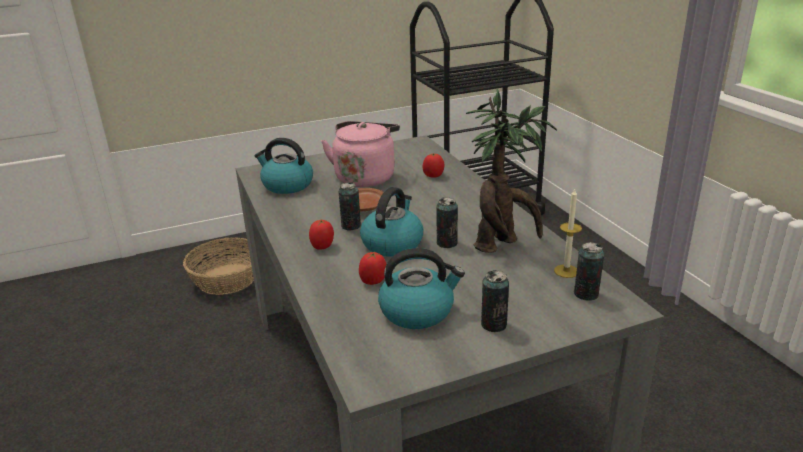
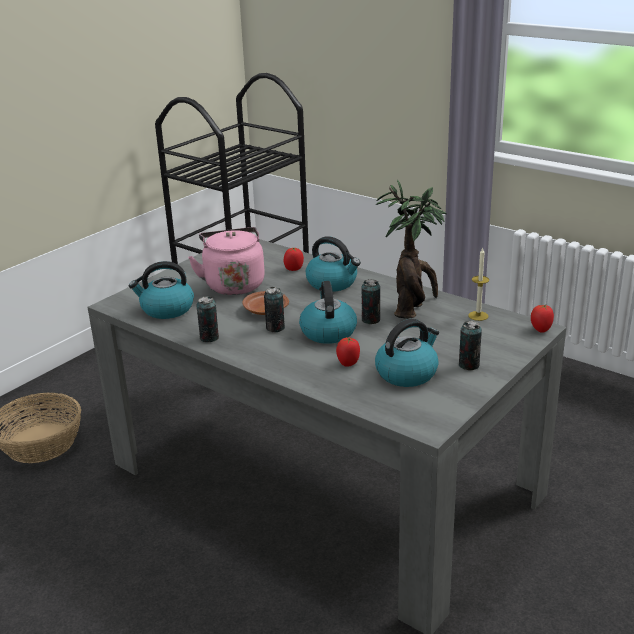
camera: 30 degrees left, 0 degrees up
tomato [309,220,334,250] -> tomato moved to [531,305,554,333]
can [574,242,604,301] -> can moved to [197,297,219,342]
none -> kettle [306,236,361,292]

